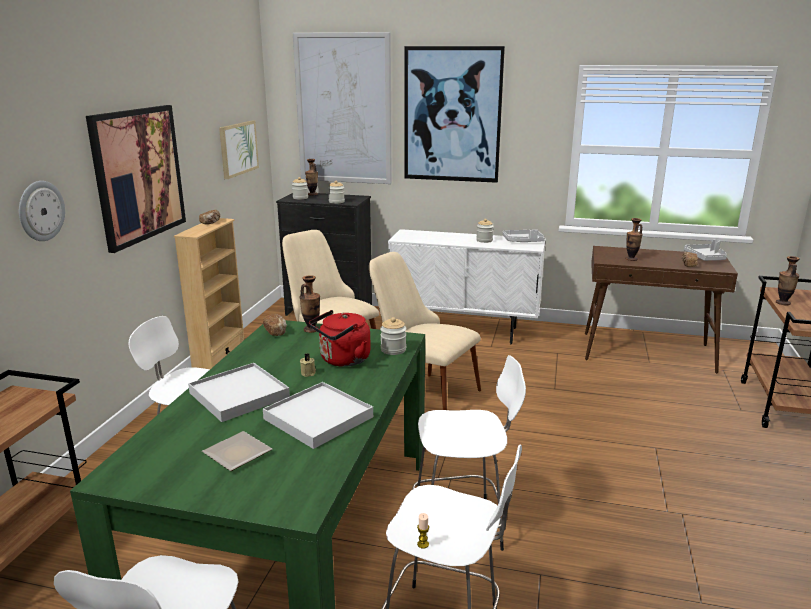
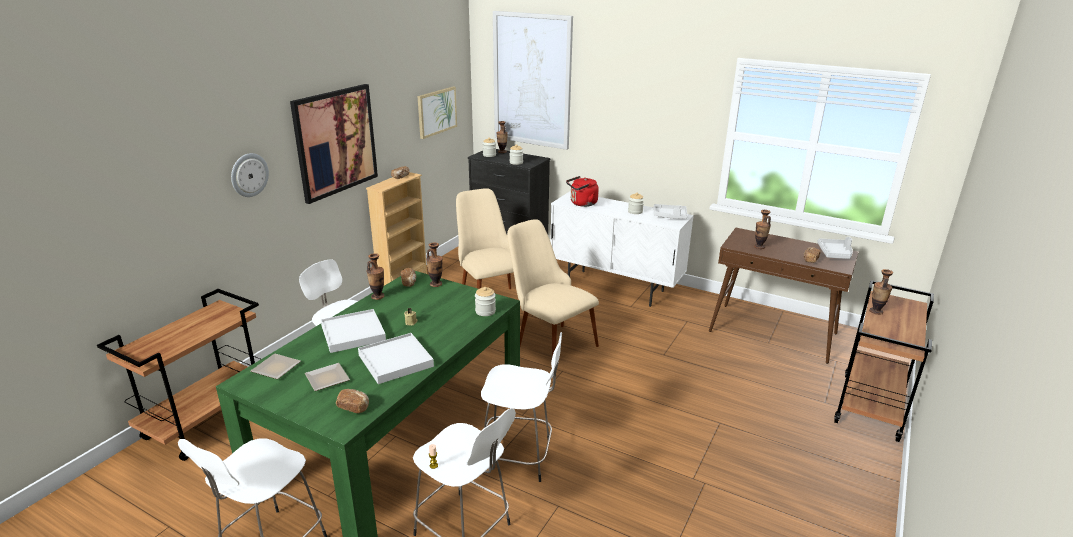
camera: 15 degrees right, 5 degrees up
red kettle [309,310,371,367] -> red kettle moved to [566,176,599,207]
picture [405,46,505,183] -> none
none -> plate [251,354,301,379]
none -> bread [336,389,369,413]
none -> vase [366,254,384,300]

